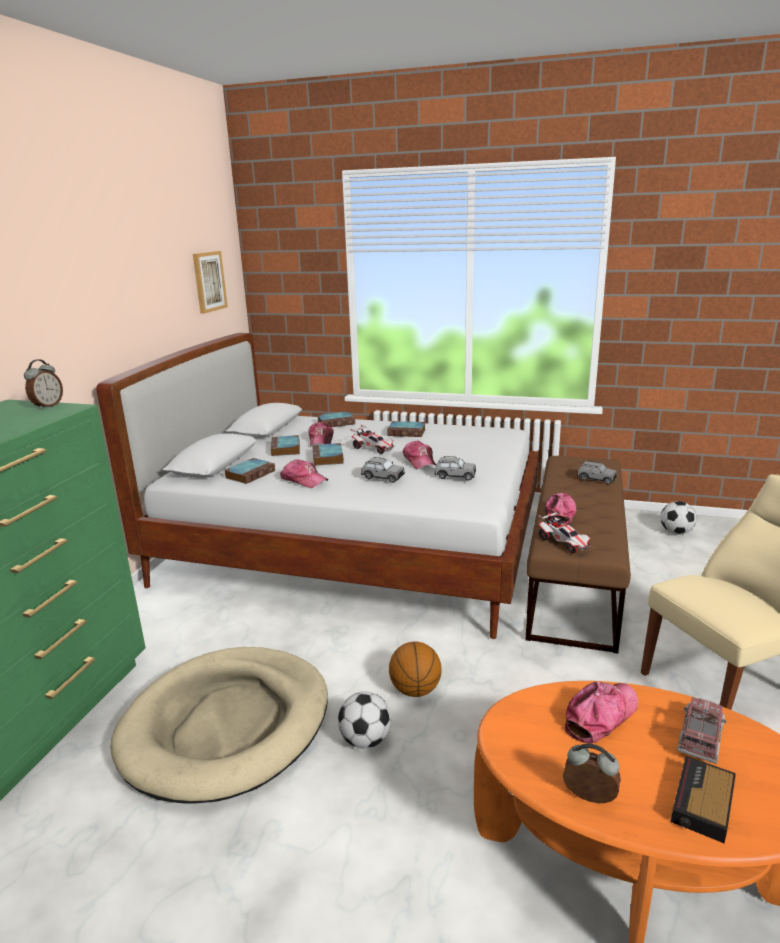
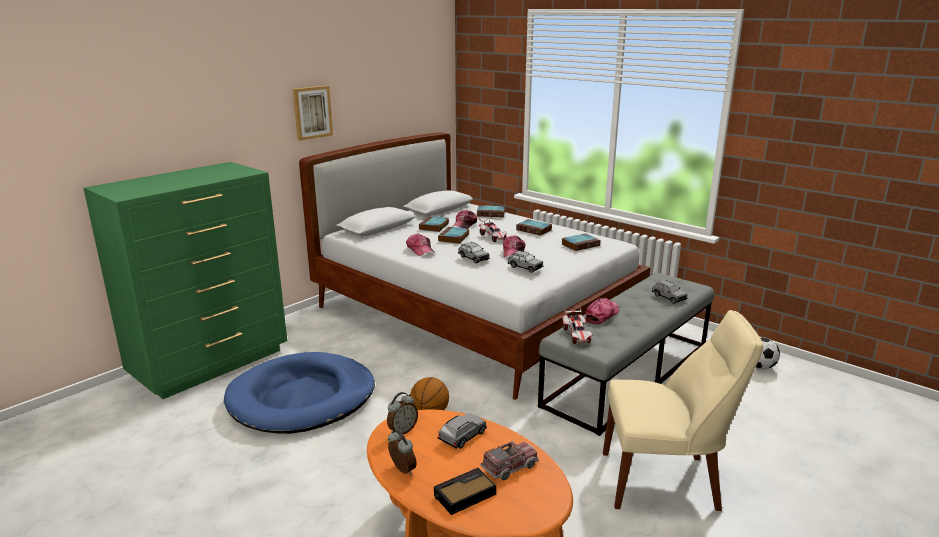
camera: 25 degrees right, 0 degrees up
alarm clock [24,359,63,410] -> alarm clock moved to [387,392,418,434]
beige dog bed [110,647,328,804] -> blue dog bed [224,352,375,434]
picture [193,251,228,314] -> picture moved to [293,86,333,141]
book [225,458,275,484] -> book moved to [561,233,600,251]
football [338,691,391,748] -> none
brown bench [526,456,631,654] -> grey bench [538,273,714,436]
cap [564,681,638,743] -> grey toy car [437,413,487,449]

